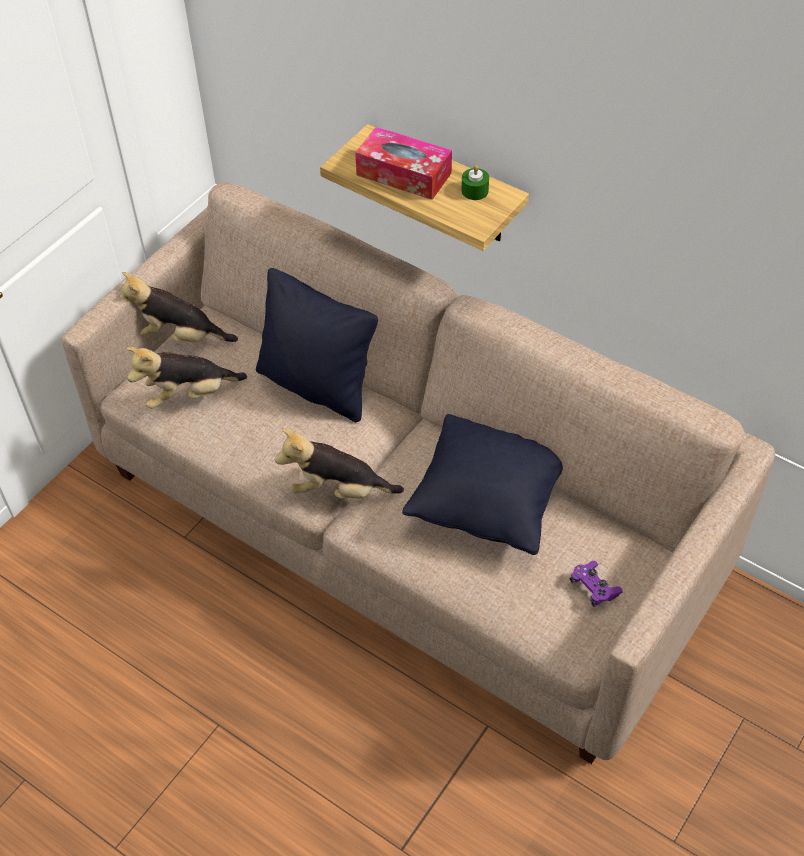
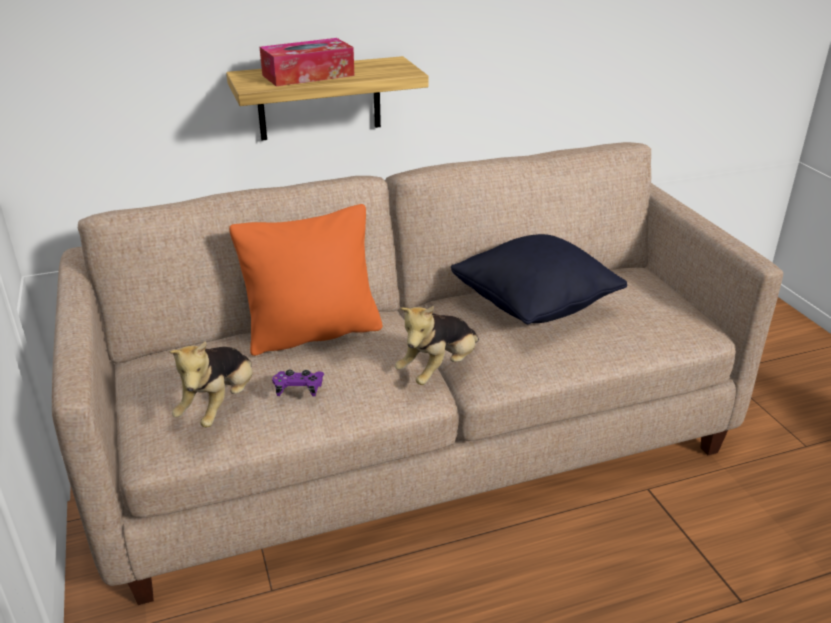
camera: 55 degrees left, 20 degrees down
plush toy [120,272,238,342] -> none
black pillow [256,268,378,422] -> orange pillow [229,204,382,356]
green candle [461,165,489,200] -> none
purple game controller [570,561,623,607] -> purple game controller moved to [272,370,324,396]

